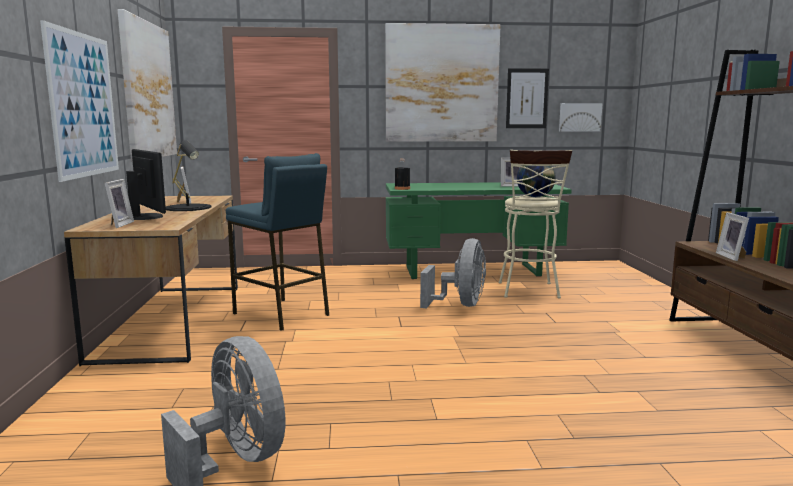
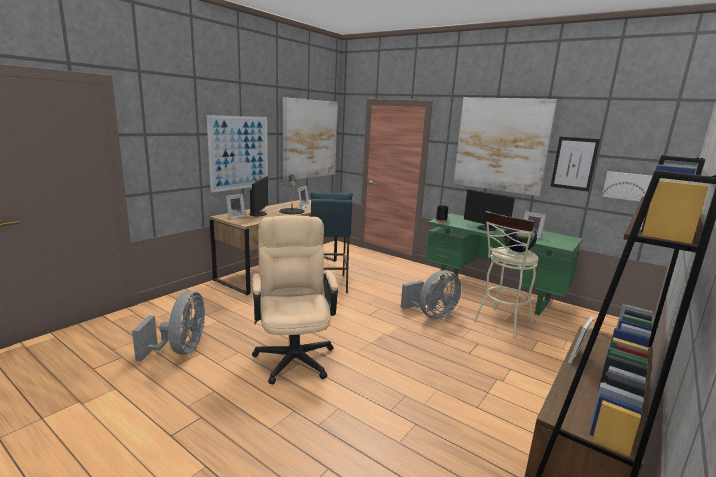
camera: 40 degrees right, 5 degrees up
none -> beige office chair [252,215,338,385]
none -> monitor [464,189,515,231]

